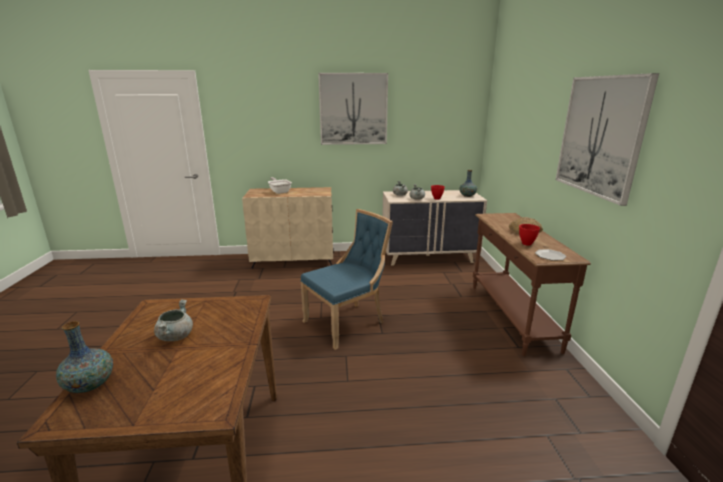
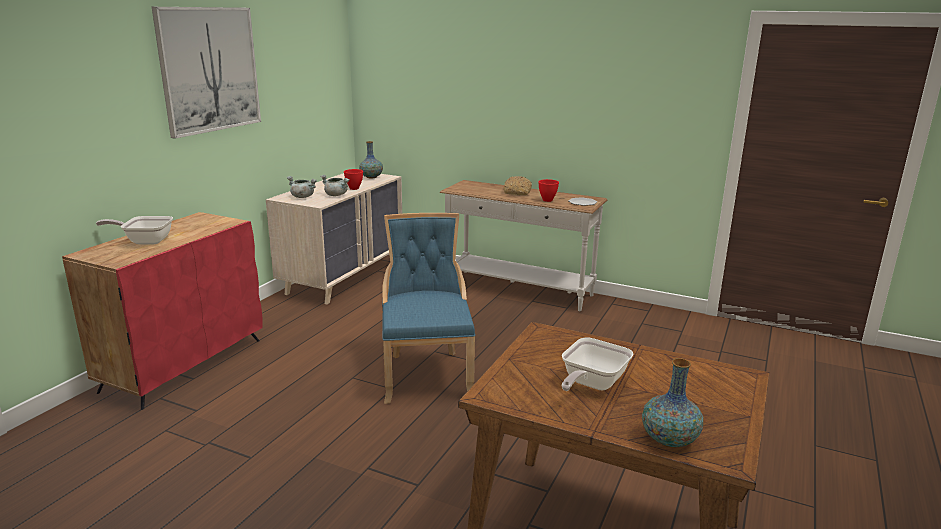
camera: 60 degrees left, 0 degrees up
grey cooking pot [154,300,193,341] -> frying pan [562,338,633,391]
beige cabinet [242,187,334,269] -> red cabinet [62,212,263,410]
brown console table [473,213,591,356] -> white console table [440,180,607,311]
picture [556,73,659,206] -> none

